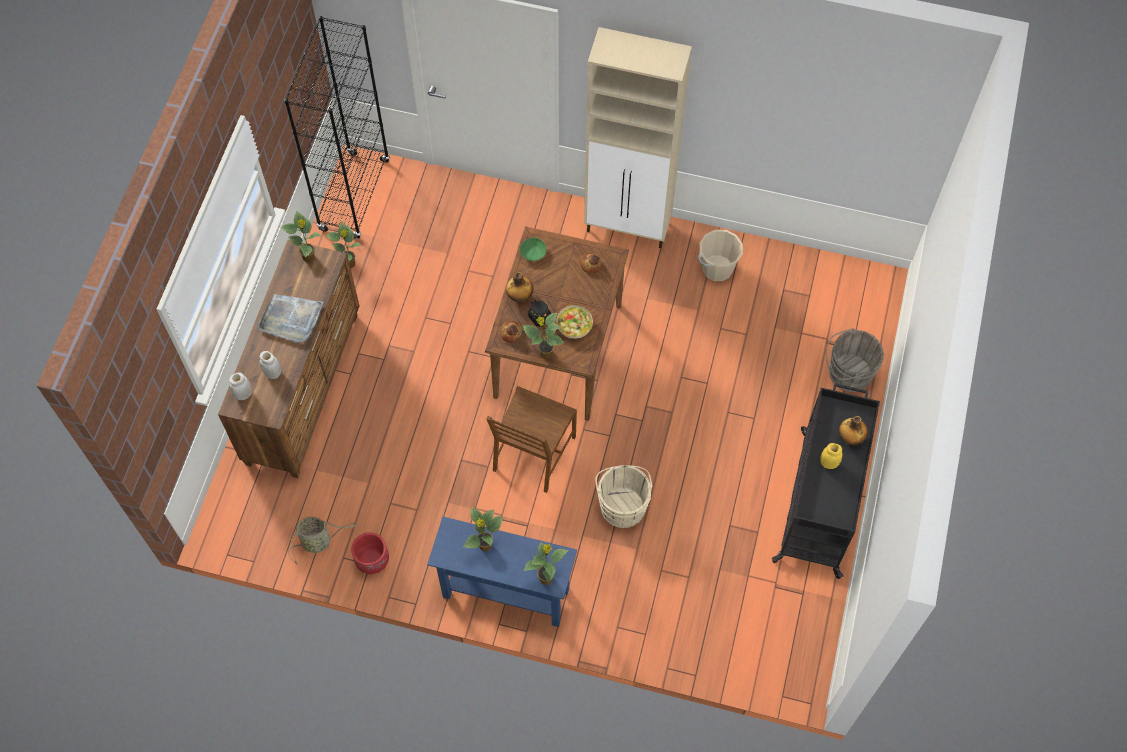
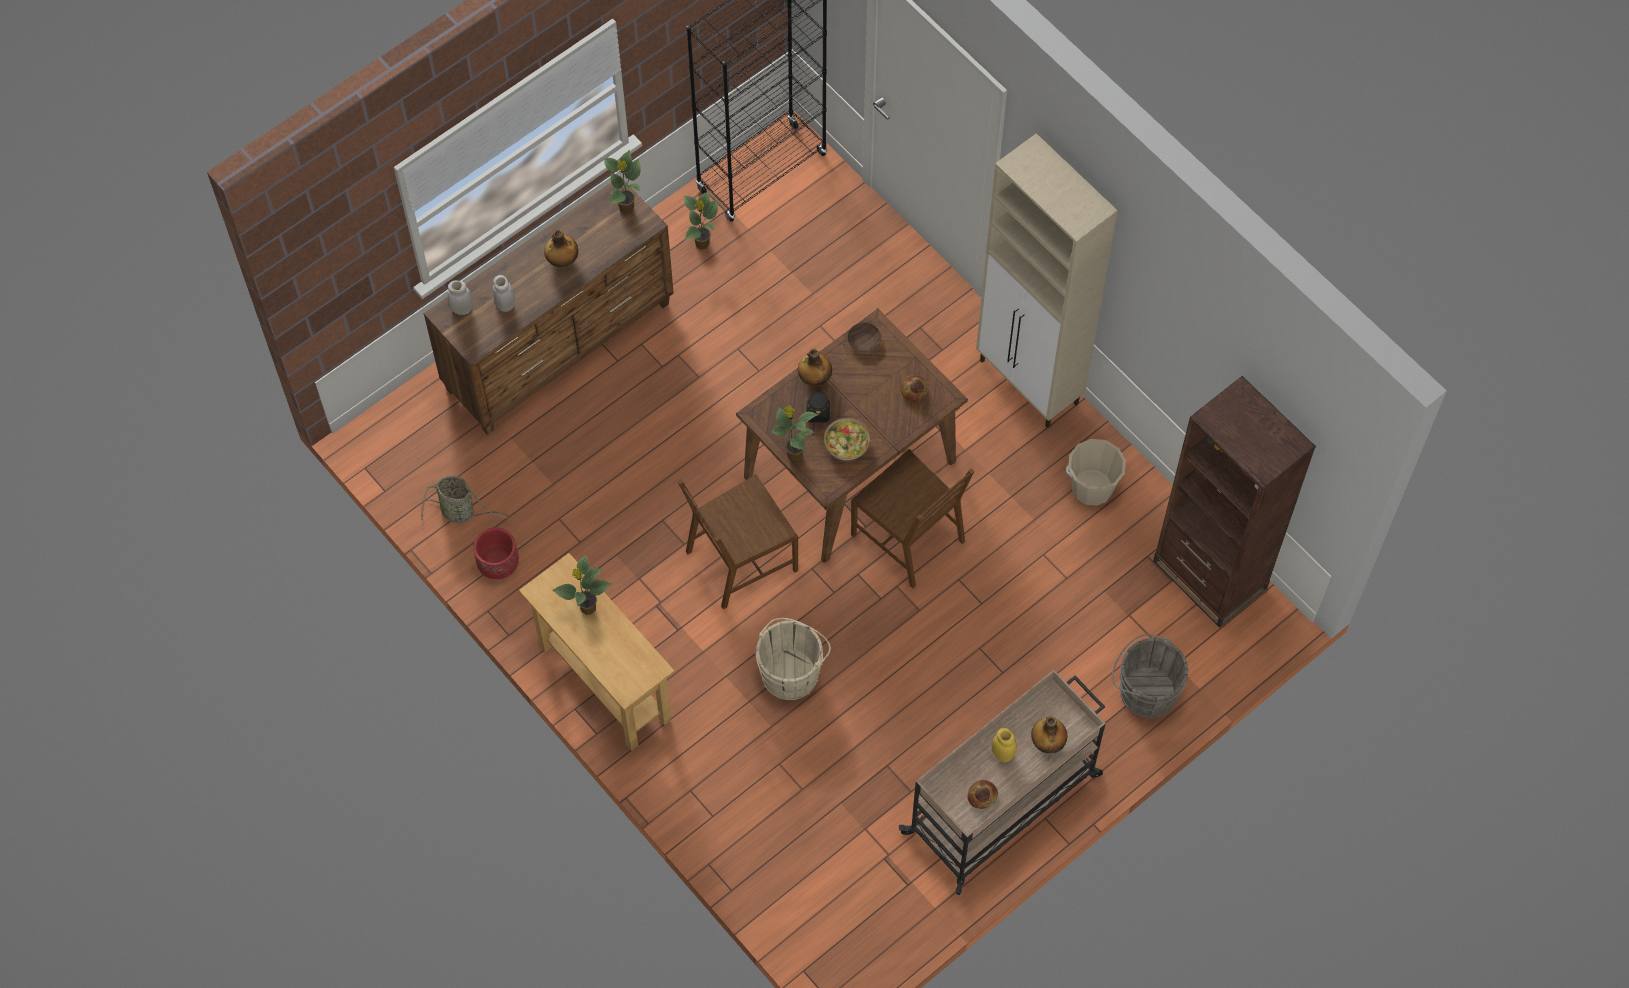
camera: 35 degrees right, 0 degrees up
grey tray [257,294,324,343] -> bottle [544,230,578,267]
blue console table [427,516,577,627] -> beige console table [519,553,675,751]
bread [500,321,522,343] -> bread moved to [968,780,998,809]
green bowl [520,238,547,261] -> brown bowl [847,323,881,352]
potted plant [524,542,569,585] -> none
black cart [772,383,880,579] -> beige cart [899,670,1106,895]
none -> brown chair [851,449,975,588]
none -> brown bookcase [1153,376,1316,628]

